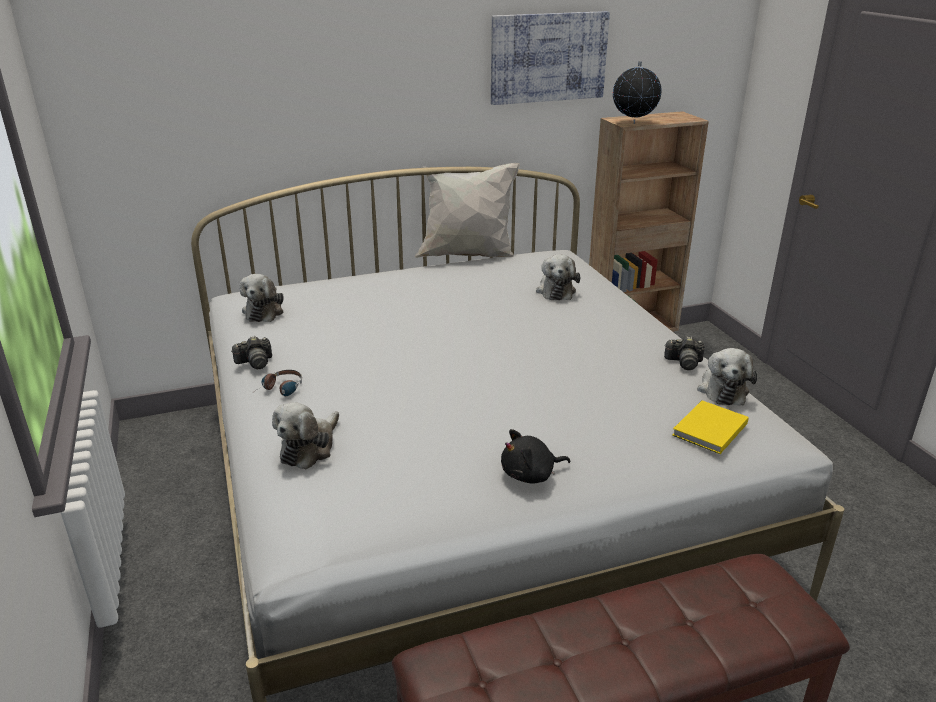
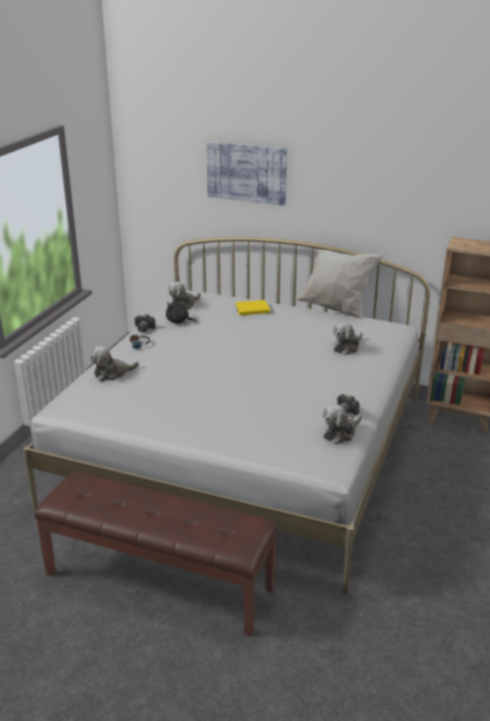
camera: 40 degrees right, 0 degrees up
picture [491,11,610,105] -> picture moved to [206,142,287,206]
black plush toy [501,429,571,484] -> black plush toy moved to [166,299,197,324]
globe [613,61,662,124] -> none
yellow book [672,400,749,454] -> yellow book moved to [235,300,270,316]

